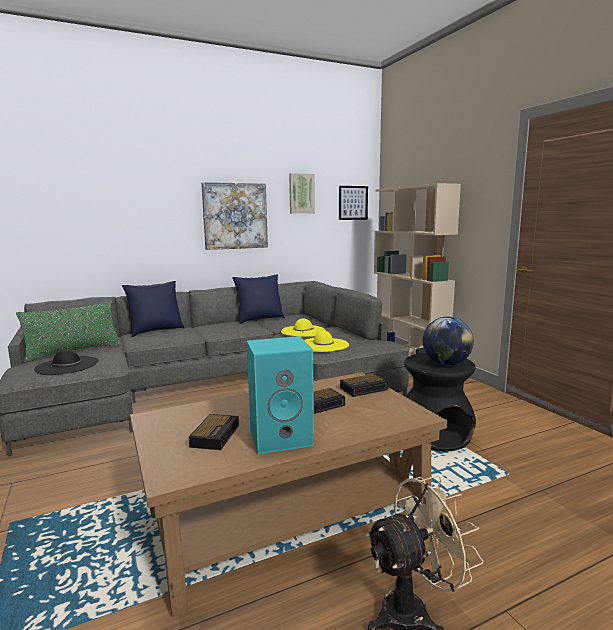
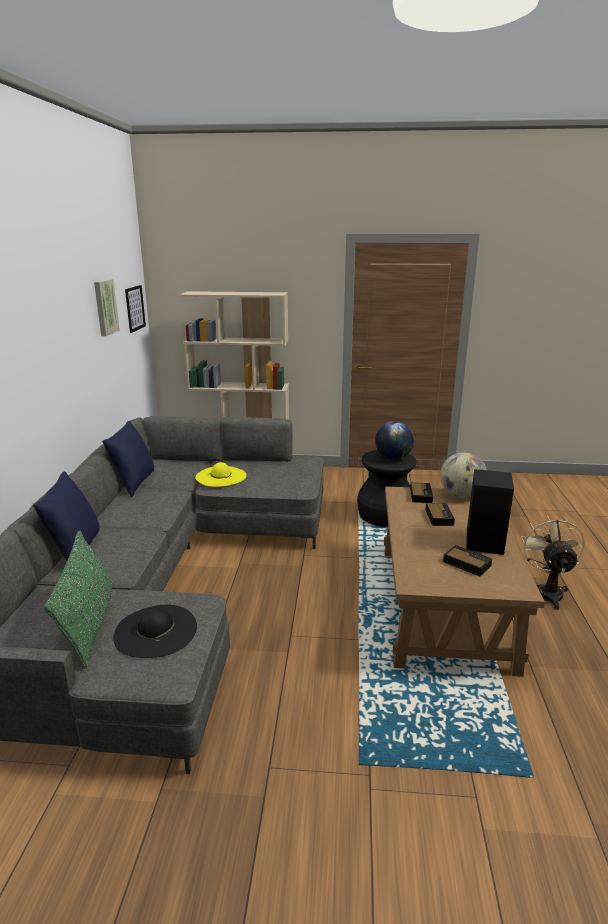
camera: 60 degrees left, 10 degrees up
picture [201,182,268,250] -> none
turquoise speaker [247,336,314,454] -> black speaker [466,469,514,555]
yellow hat [304,330,349,352] -> none
none -> globe [440,452,487,498]

